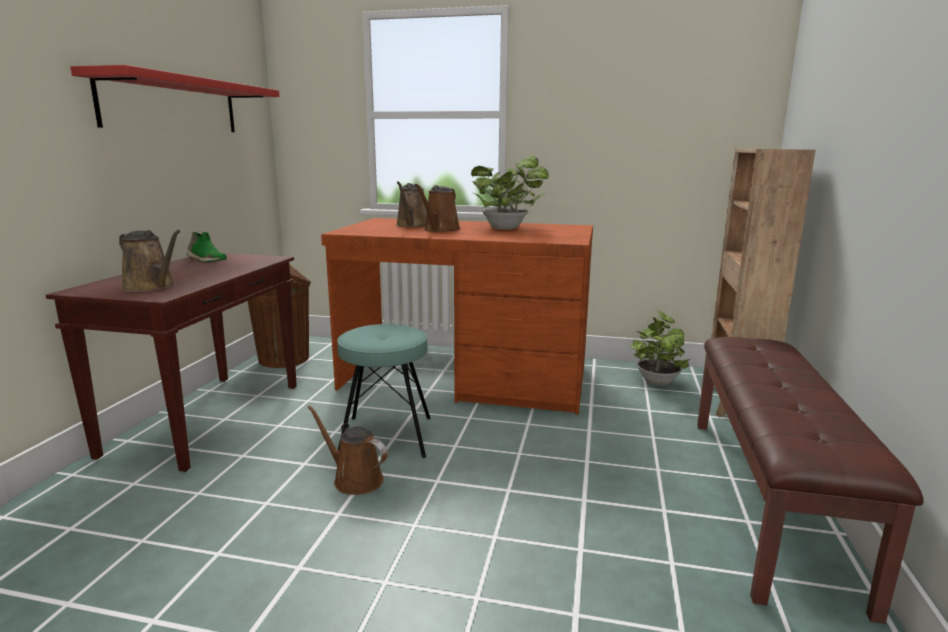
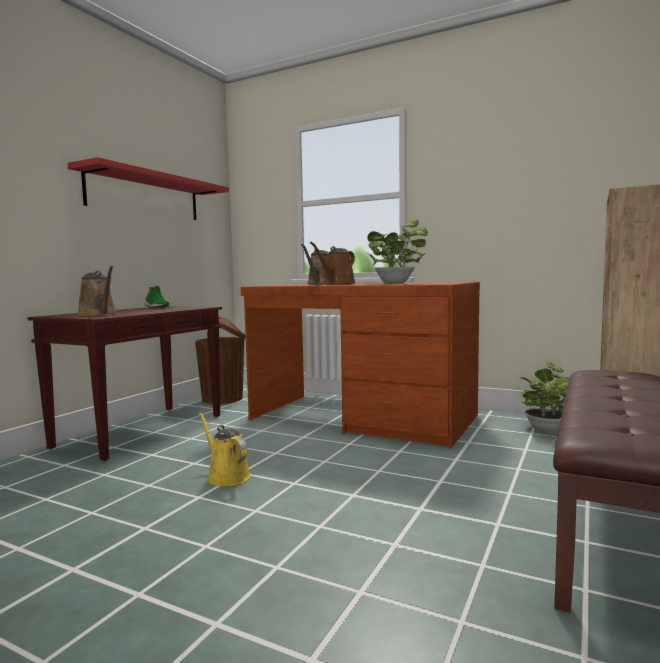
camera: 15 degrees right, 10 degrees down
brown watering can [308,405,388,495] -> yellow watering can [199,412,250,486]
turquoise stool [337,324,431,458] -> none

